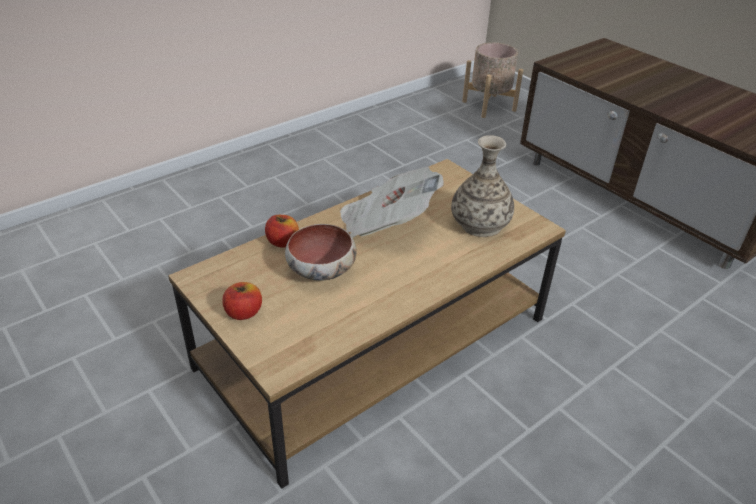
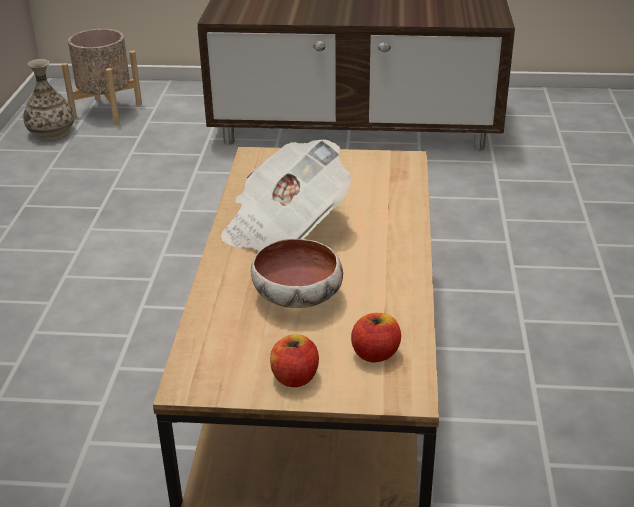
camera: 45 degrees left, 5 degrees down
apple [265,215,299,248] -> apple moved to [351,313,401,363]
vase [451,135,514,237] -> vase moved to [23,59,74,140]

